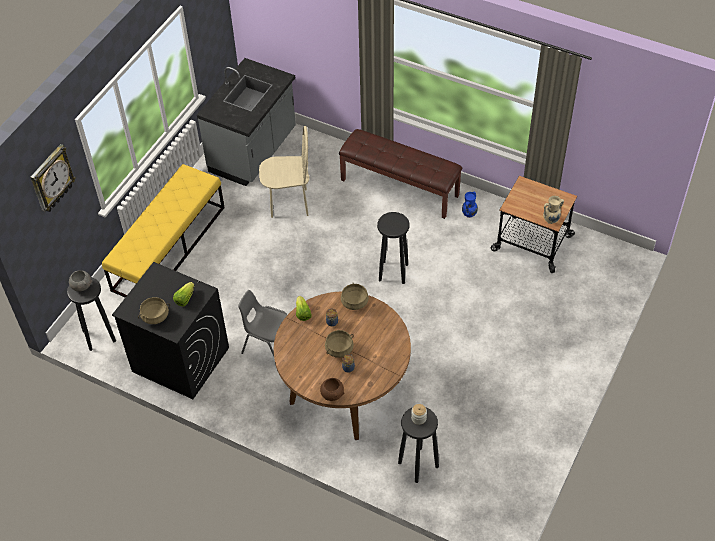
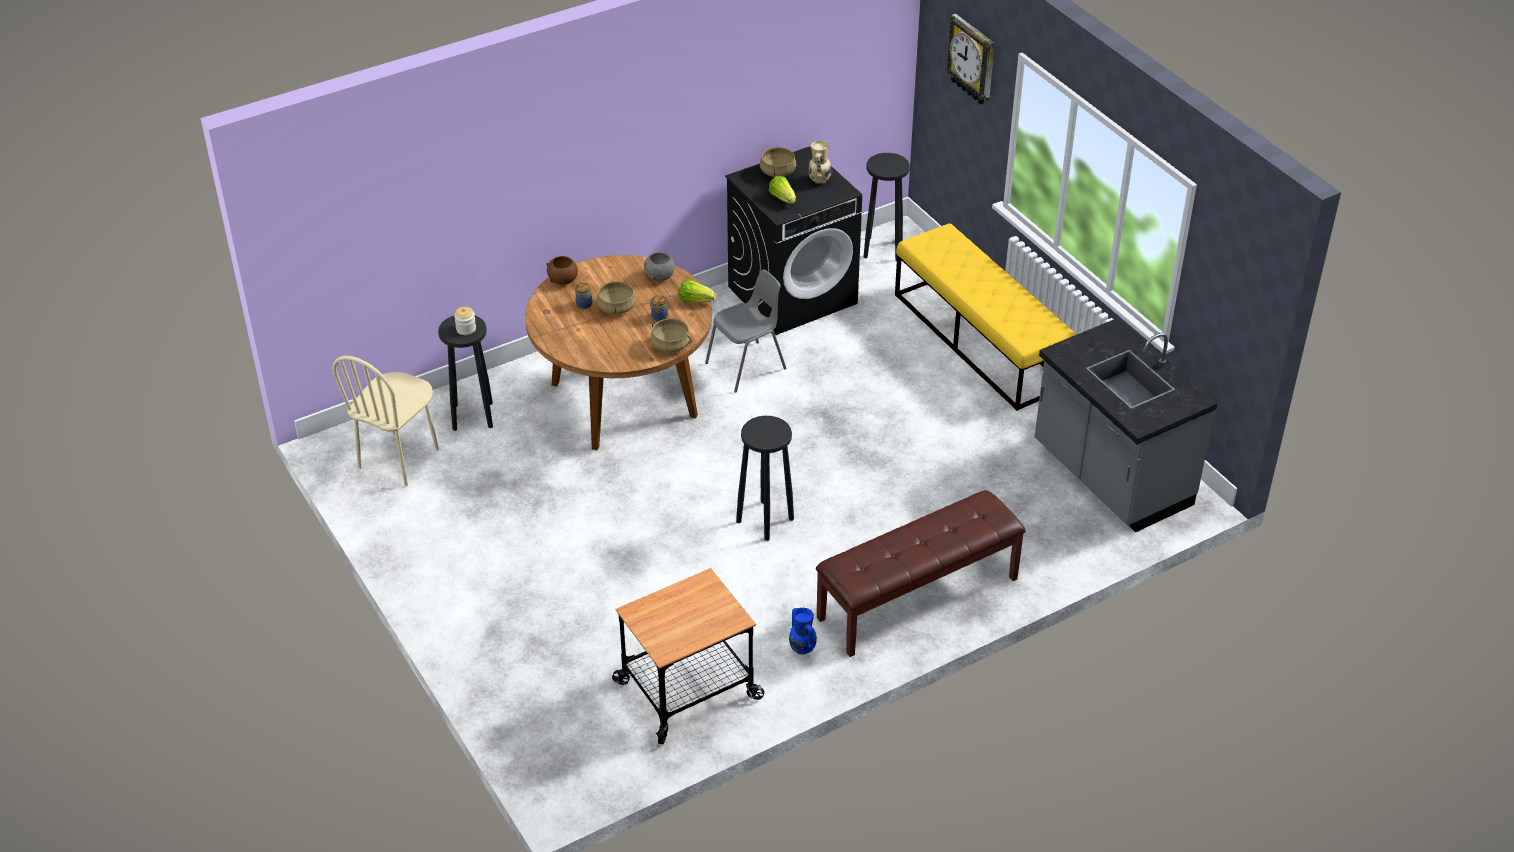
camera: 120 degrees right, 10 degrees down
grey bowl [69,270,93,291] -> grey bowl moved to [644,252,675,281]
beige chair [259,126,309,218] -> beige chair moved to [332,356,439,486]
beige vase [543,196,564,224] -> beige vase moved to [808,140,832,184]

